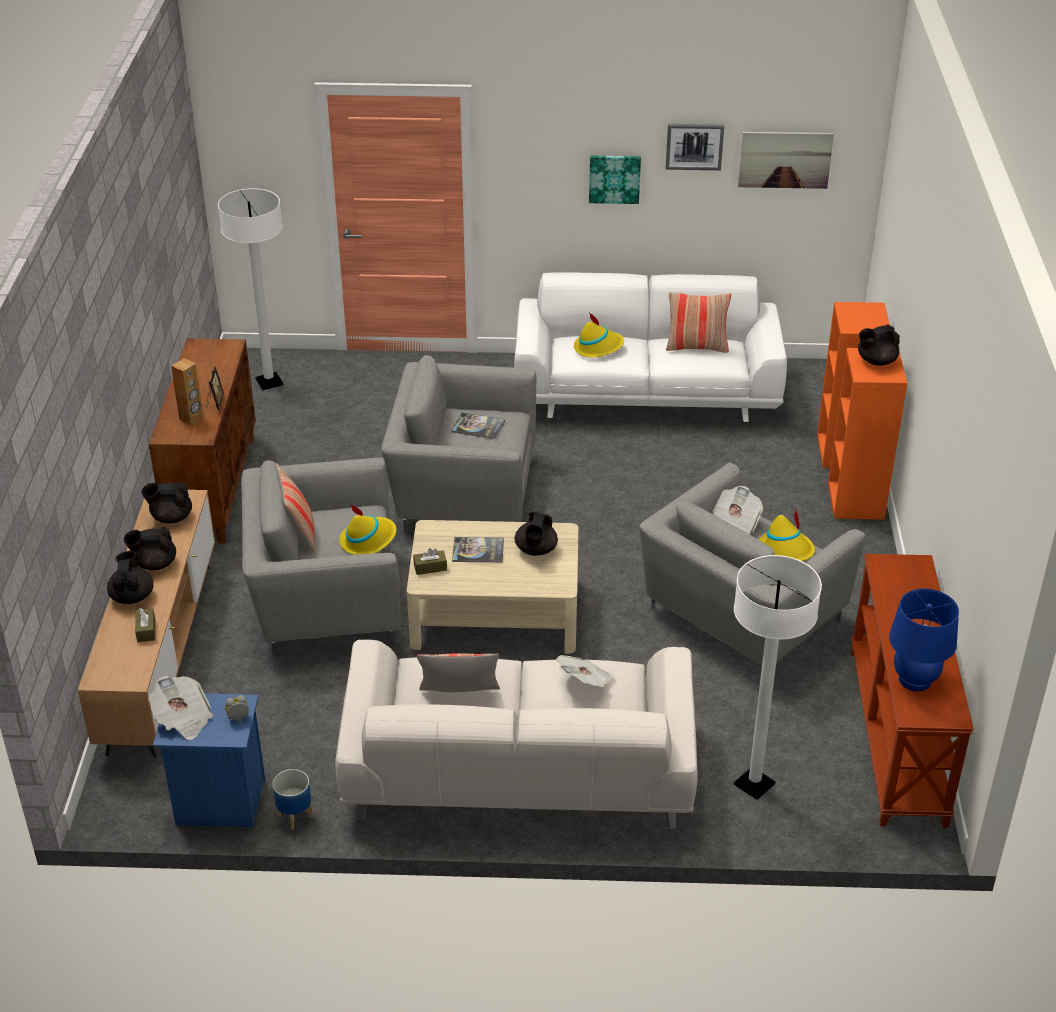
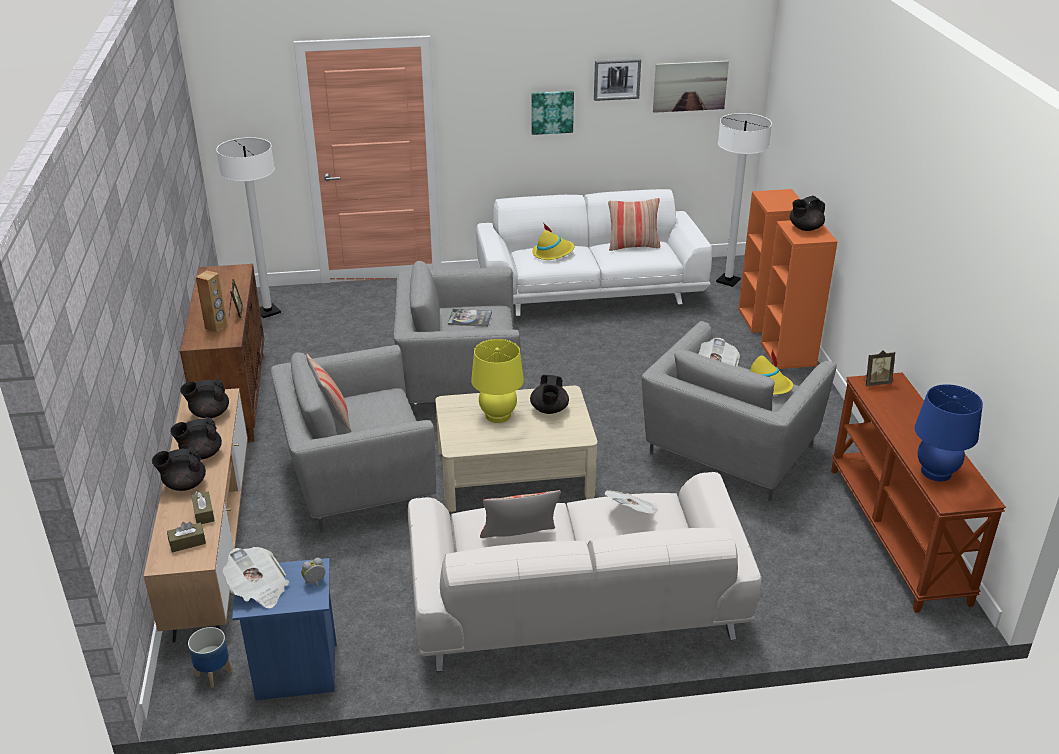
camera: 10 degrees left, 5 degrees down
black teapot [107,551,154,604] -> black teapot turned 90 degrees counterclockwise [152,447,206,491]
planter [273,769,313,830] -> planter moved to [188,627,232,688]
yellow hat [339,504,397,555] -> none
brown tissue box [413,548,447,575] -> brown tissue box moved to [167,522,206,552]
book [452,537,504,562] -> yellow table lamp [471,339,524,423]
white floor lamp [734,555,822,800] -> white floor lamp moved to [716,113,772,287]
none -> picture frame [863,350,896,386]

